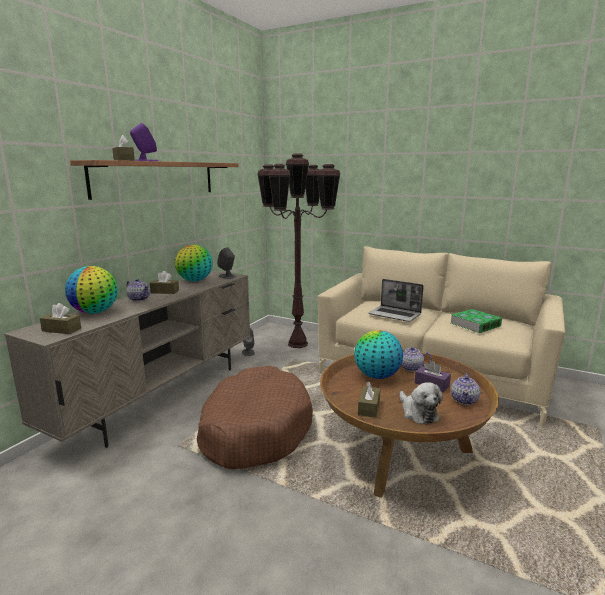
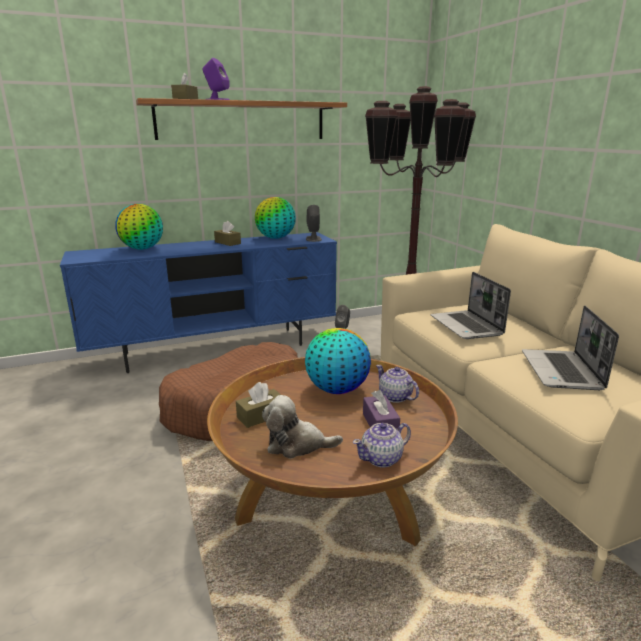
camera: 40 degrees right, 5 degrees up
beige tv stand [4,271,250,448] -> blue tv stand [60,232,337,373]
brown tissue box [40,303,81,334] -> none
teapot [126,279,150,301] -> none
plush toy [400,382,443,425] -> plush toy turned 75 degrees clockwise [262,395,343,459]
book [451,309,502,333] -> laptop [522,306,619,390]

